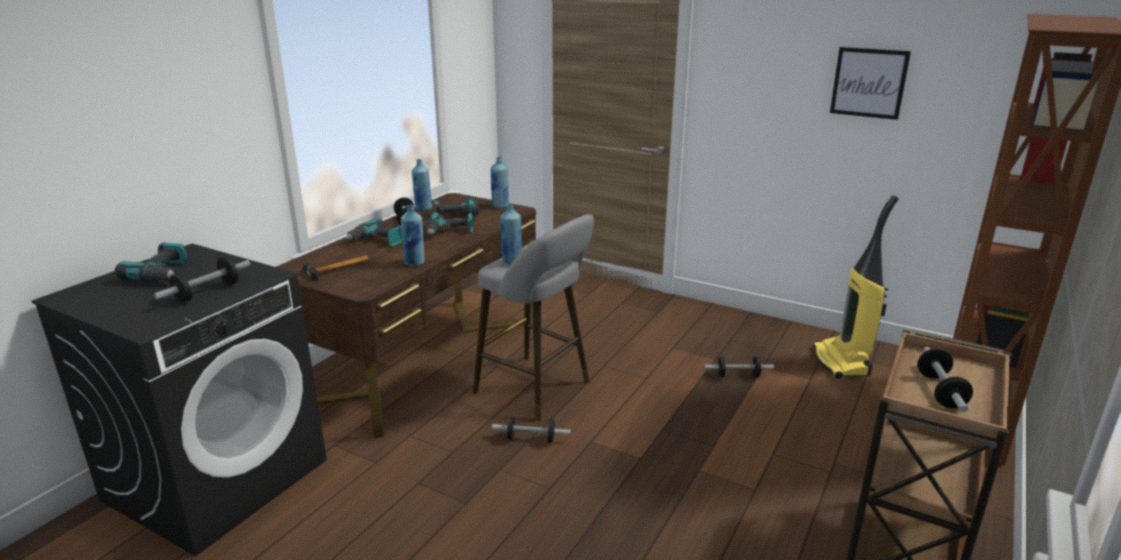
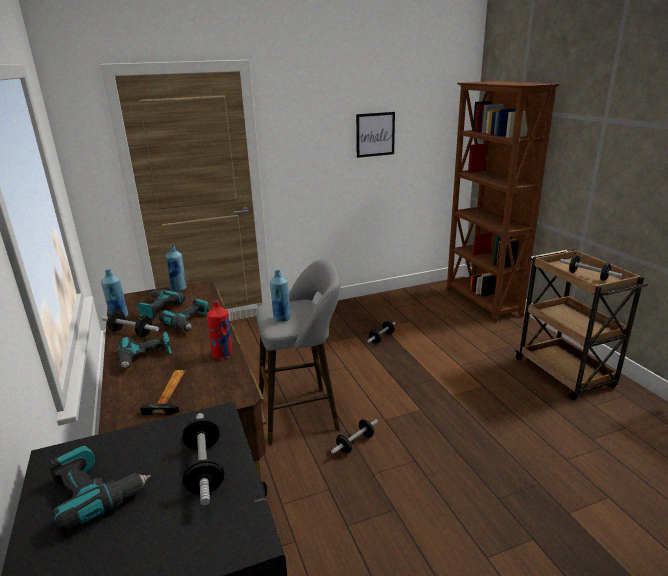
camera: 50 degrees left, 0 degrees up
blue bottle [401,205,425,266] -> red bottle [207,300,232,359]
vacuum cleaner [813,195,899,379] -> none

